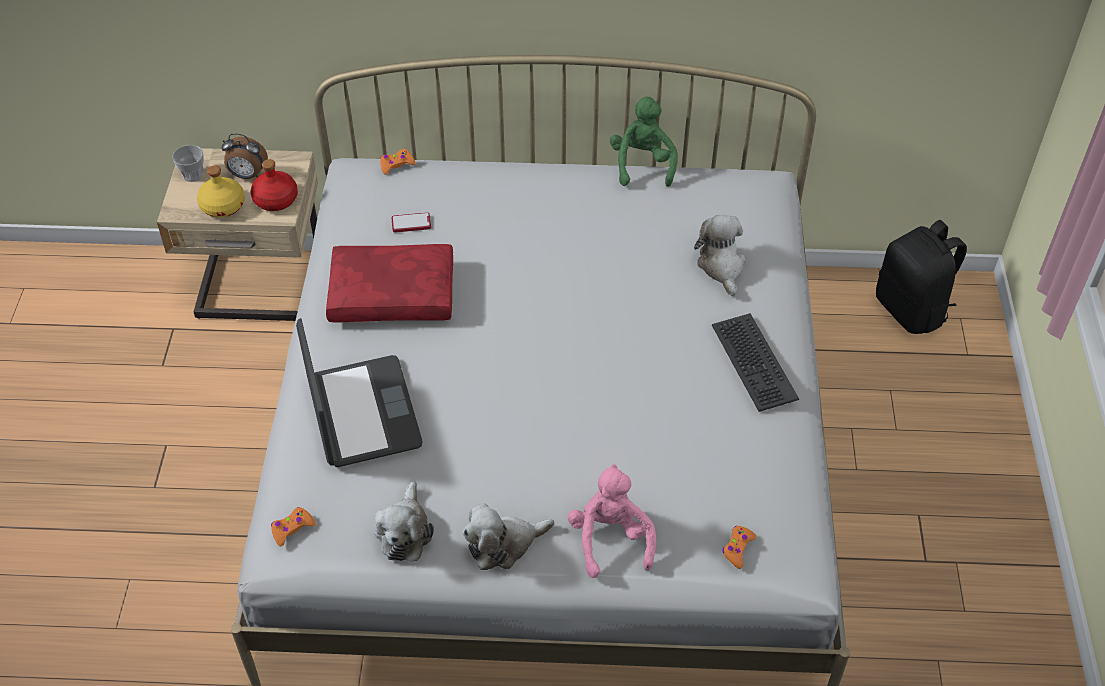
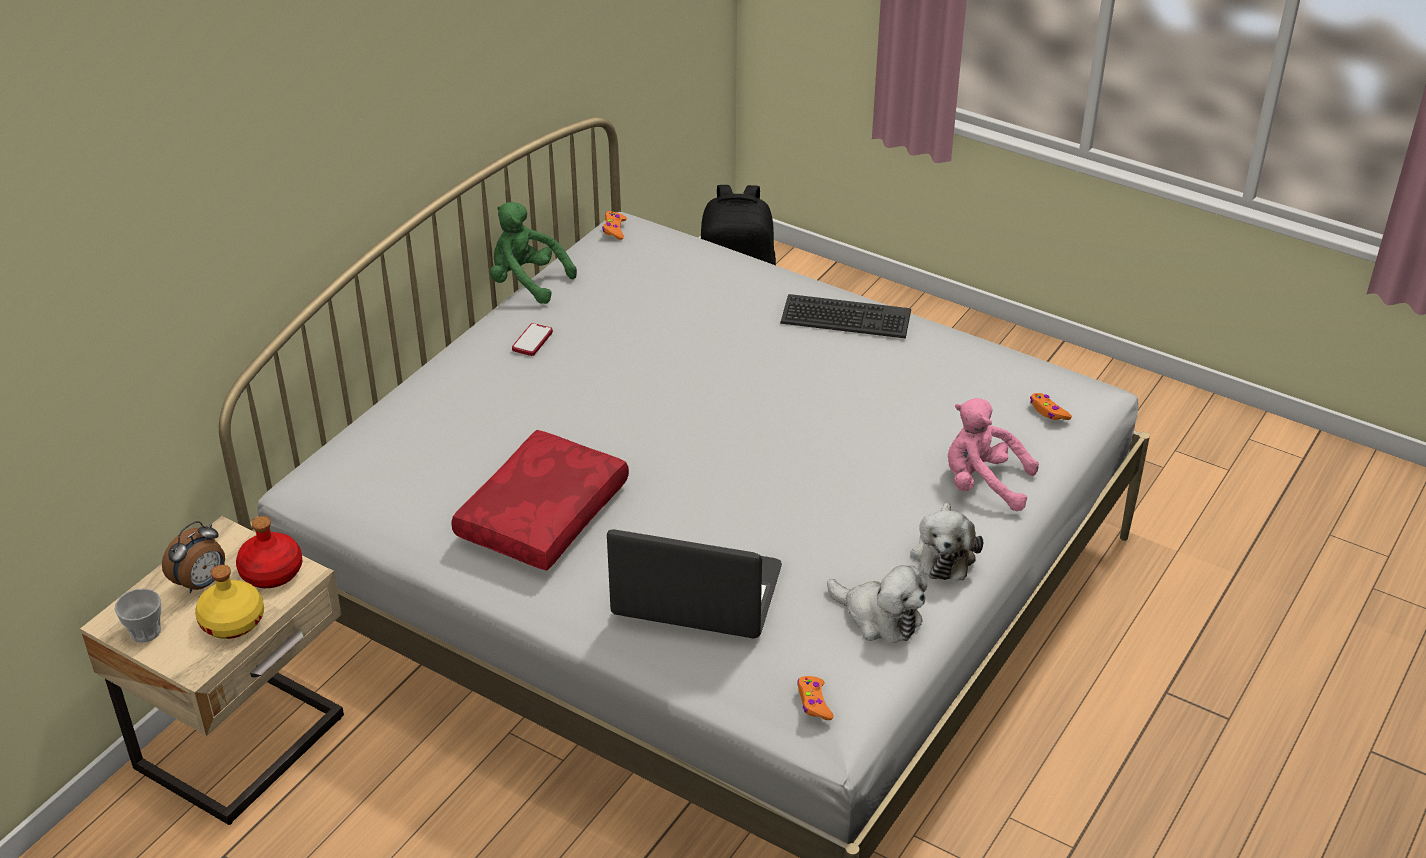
camera: 60 degrees left, 10 degrees down
orange game controller [380,149,416,175] -> orange game controller moved to [602,211,627,240]
phone [392,212,431,232] -> phone moved to [512,323,553,356]
plush toy [694,215,746,296] -> none

